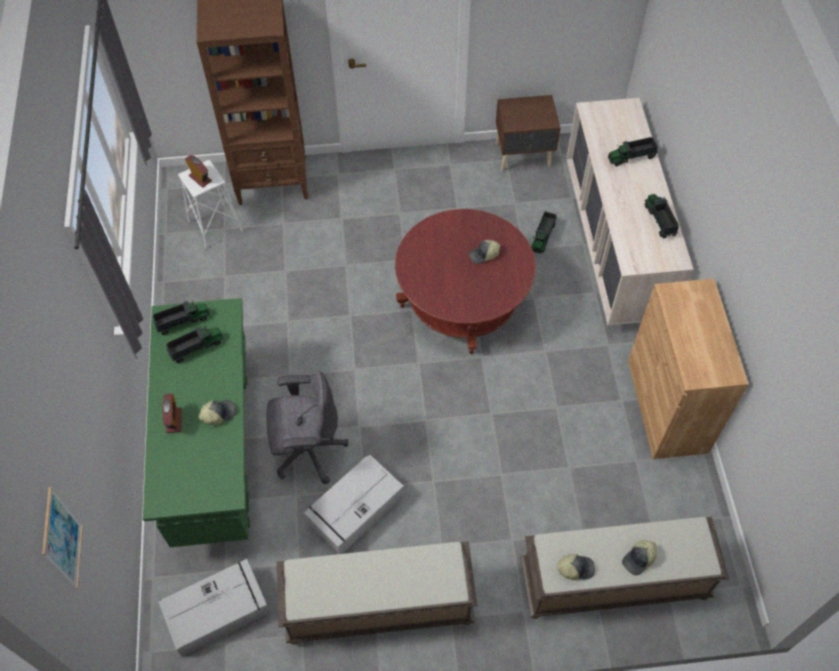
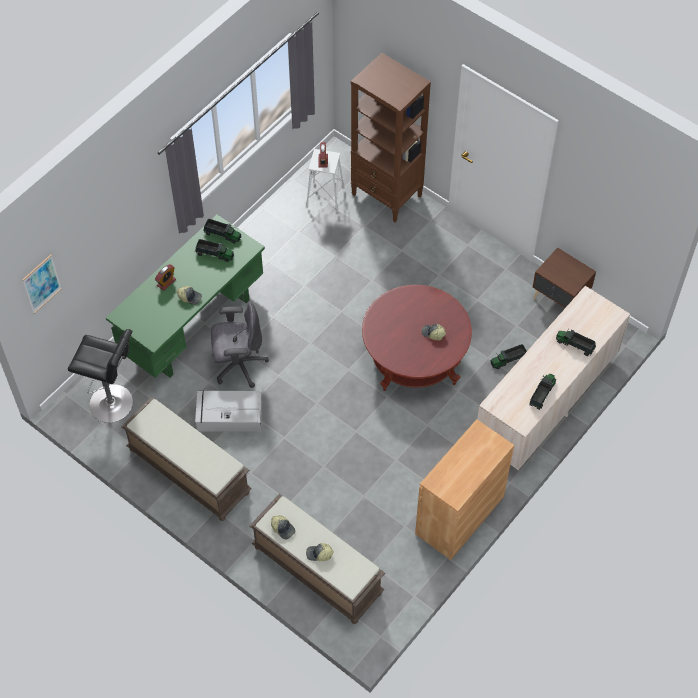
camera: 45 degrees right, 0 degrees up
grey storage box [158,559,270,656] -> black stool [68,329,133,423]
grey office chair [267,371,349,484] -> grey office chair turned 45 degrees counterclockwise [211,302,269,388]

